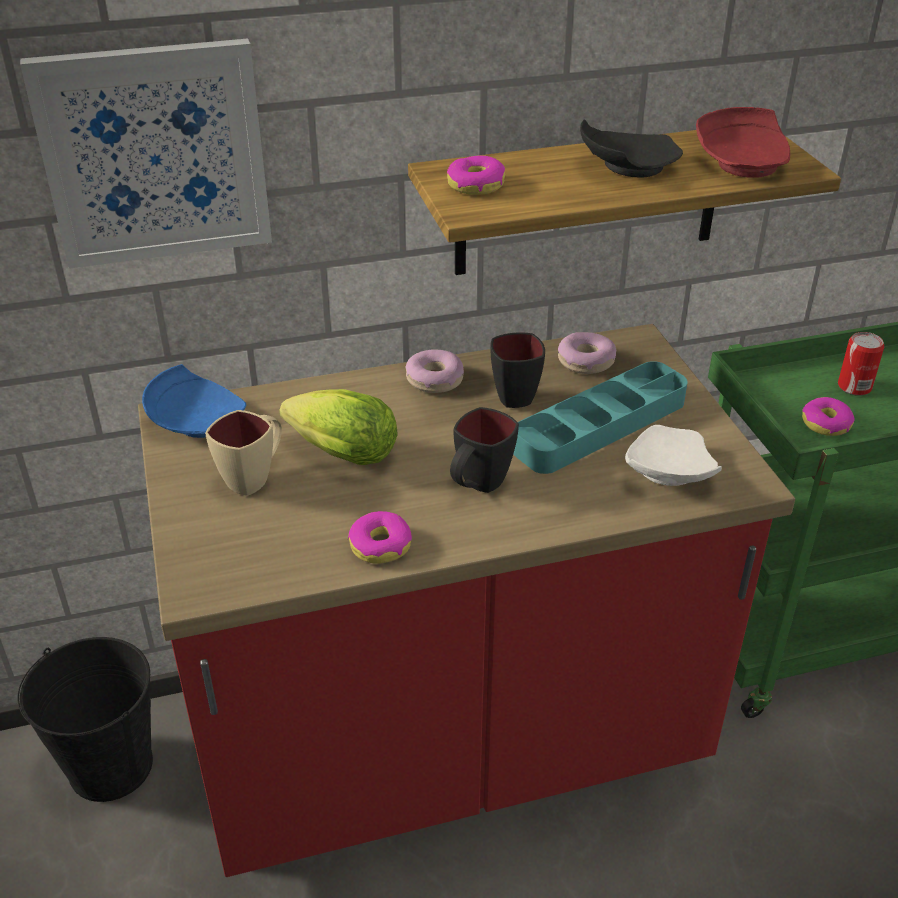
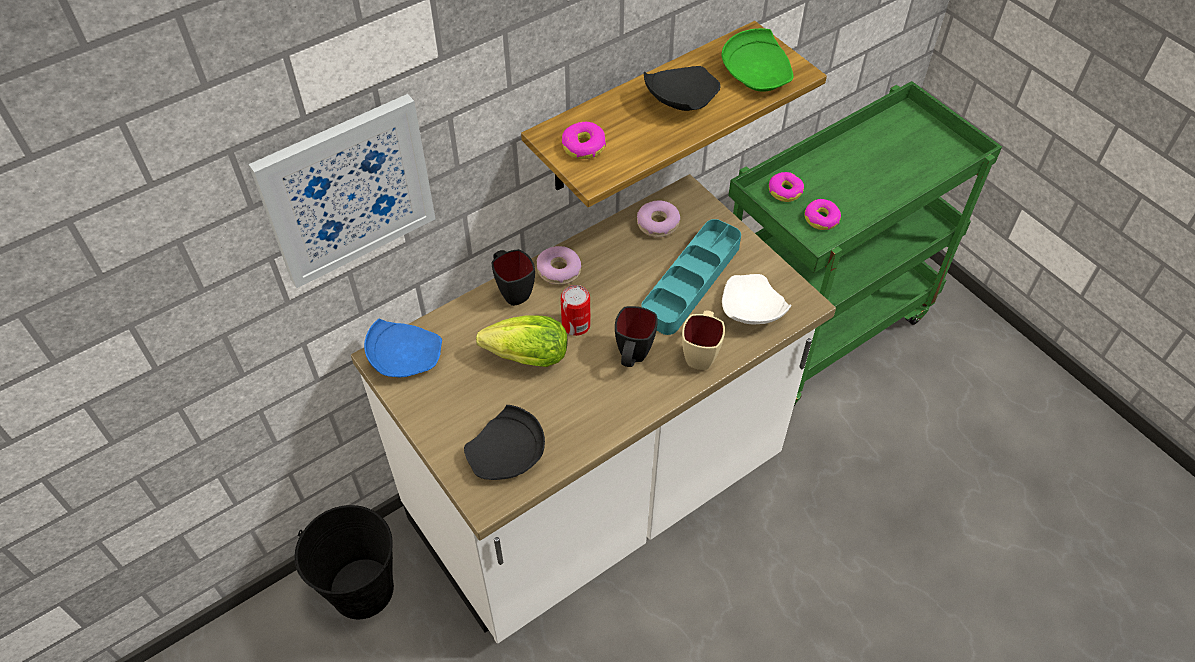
camera: 20 degrees left, 15 degrees up
red counter [138,324,795,877] -> white counter [351,174,836,644]
beige mug [205,410,282,496] -> beige mug moved to [682,311,725,370]
donut [348,511,412,564] -> donut moved to [769,172,804,202]
black mug [490,333,545,408] -> black mug moved to [491,249,535,306]
red plate [696,107,790,178] -> green plate [721,28,793,92]
can [838,332,884,396] -> can moved to [561,285,591,336]
none -> black plate [464,405,545,480]

